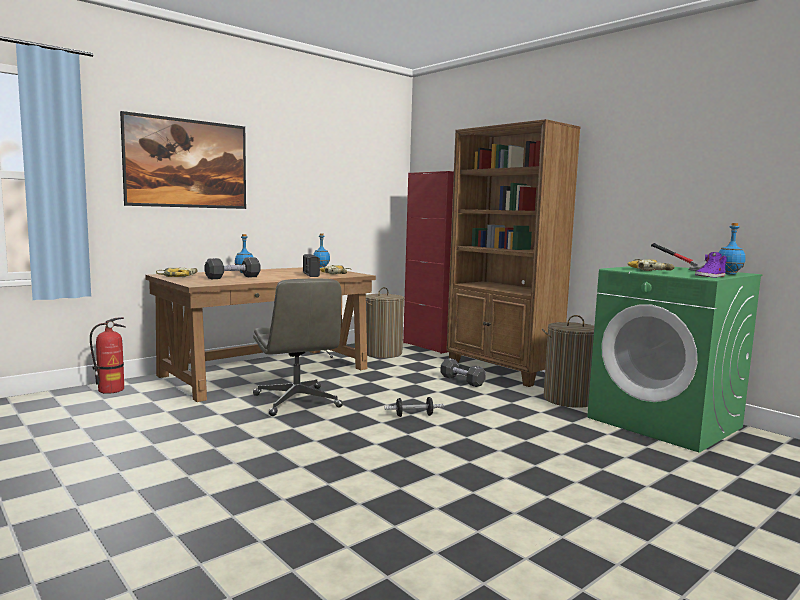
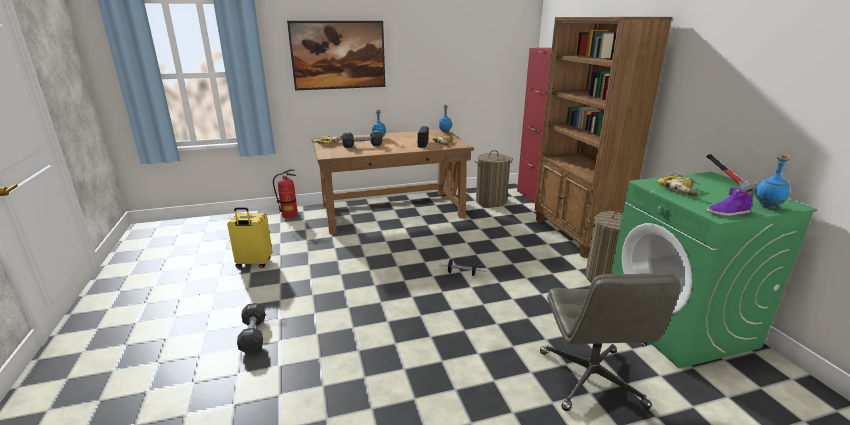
camera: 25 degrees right, 15 degrees up
grey office chair [253,279,343,416] -> grey office chair moved to [540,273,681,411]
black dumbbell [441,358,486,387] -> black dumbbell moved to [237,303,265,353]
none -> yellow suitcase [227,207,272,268]

